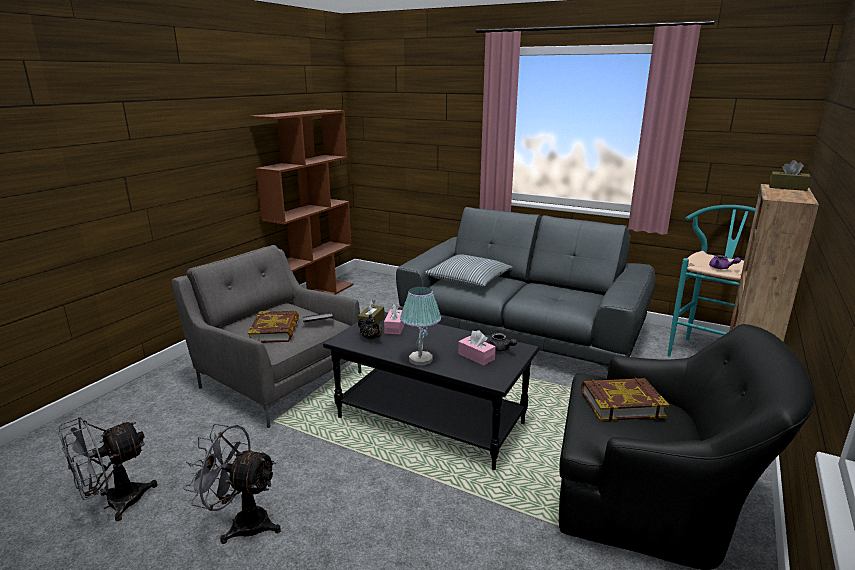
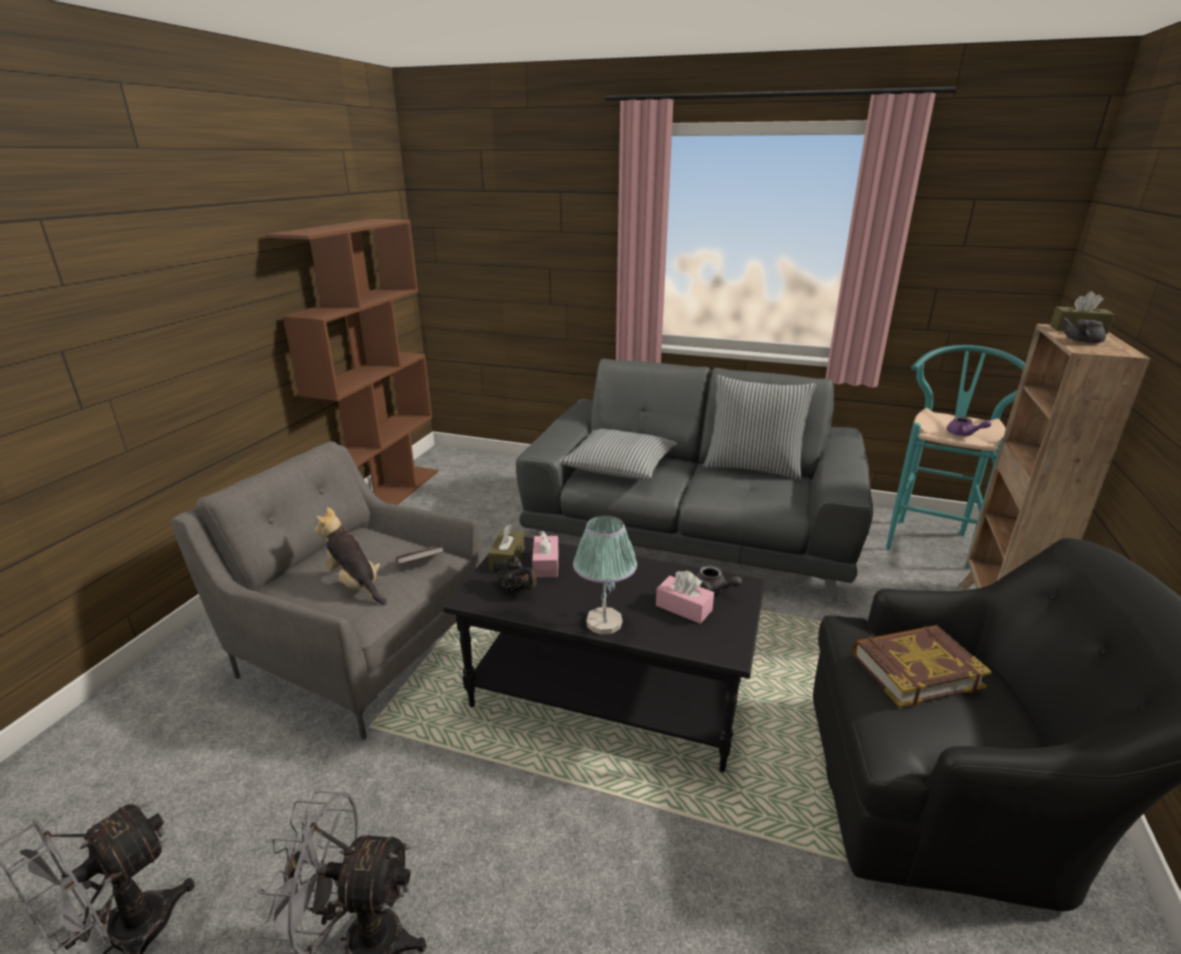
camera: 10 degrees left, 5 degrees up
book [248,311,299,343] -> plush toy [315,507,387,605]
none -> pillow [703,375,816,480]
none -> grey teapot [1062,318,1106,343]

